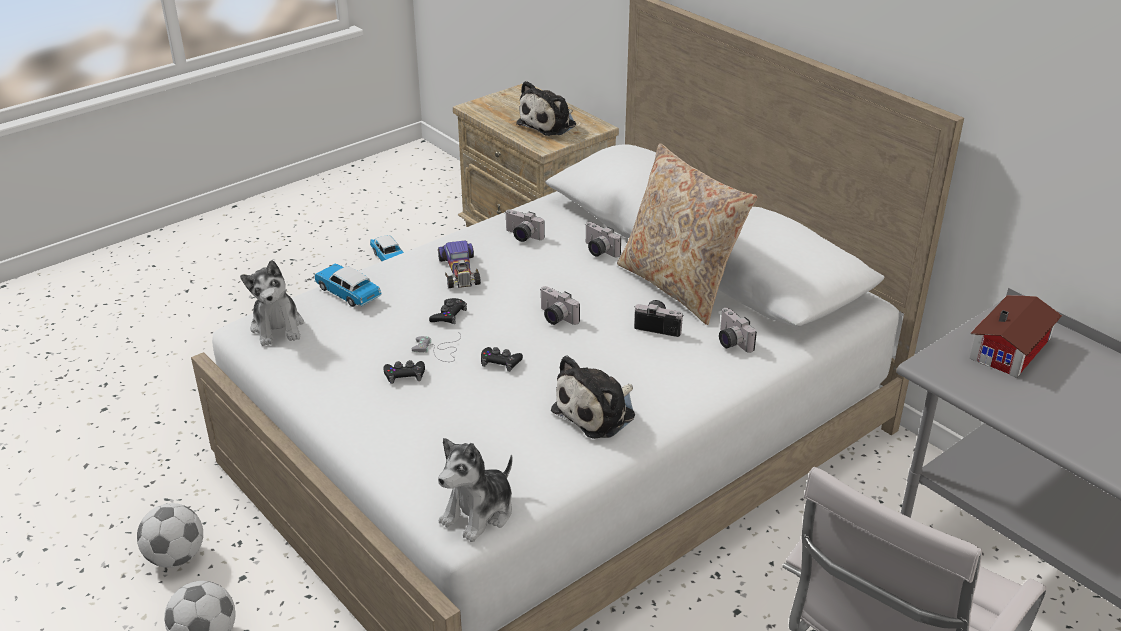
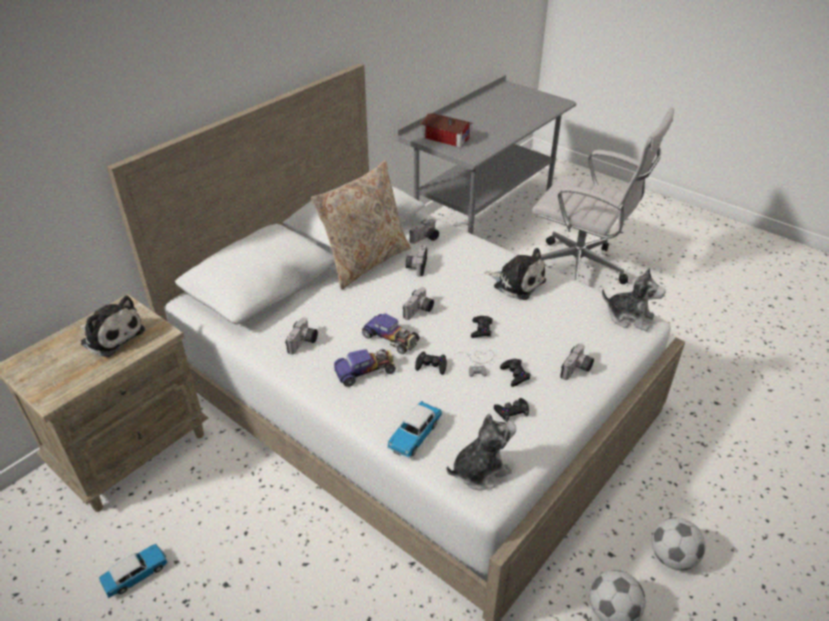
camera: 100 degrees left, 5 degrees up
camera [585,222,621,257] -> camera moved to [560,343,594,380]
none -> toy car [362,314,420,354]
none -> black game controller [494,398,529,422]

